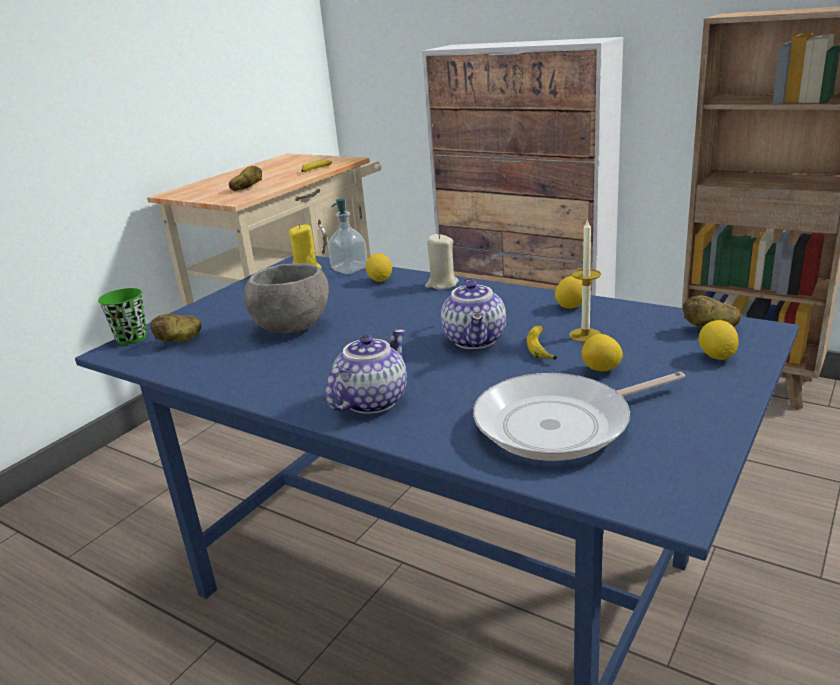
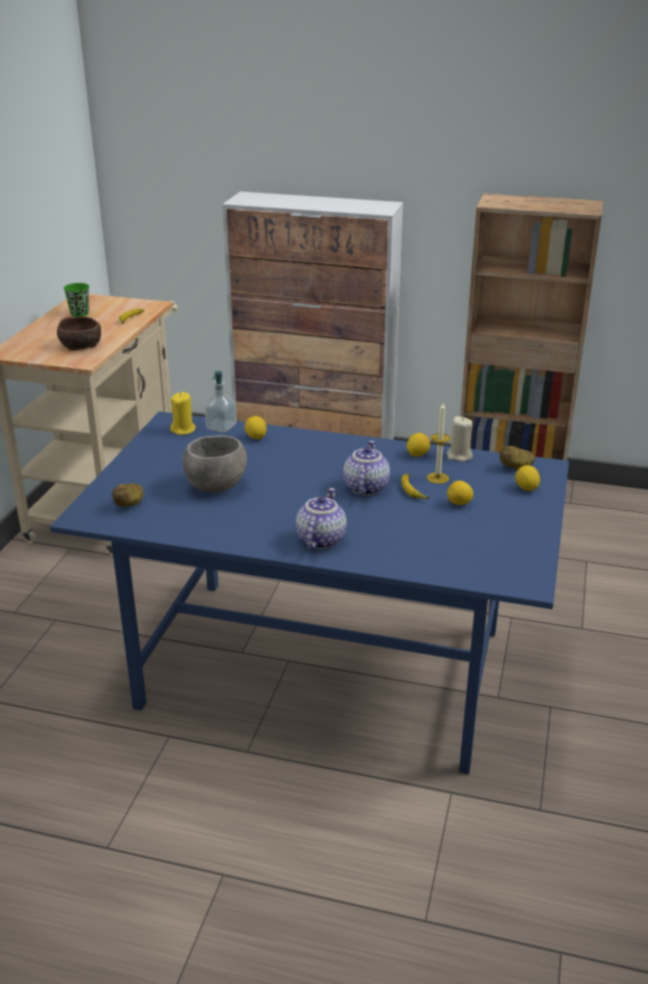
camera: 20 degrees left, 5 degrees up
green cup [98,288,147,345] -> green cup moved to [64,283,89,317]
potato [229,166,262,191] -> brown bowl [57,316,101,351]
beige candle [425,233,459,290] -> beige candle moved to [446,416,473,461]
teapot [441,278,506,349] -> teapot turned 150 degrees counterclockwise [343,441,390,495]
frying pan [473,372,685,461] -> none

